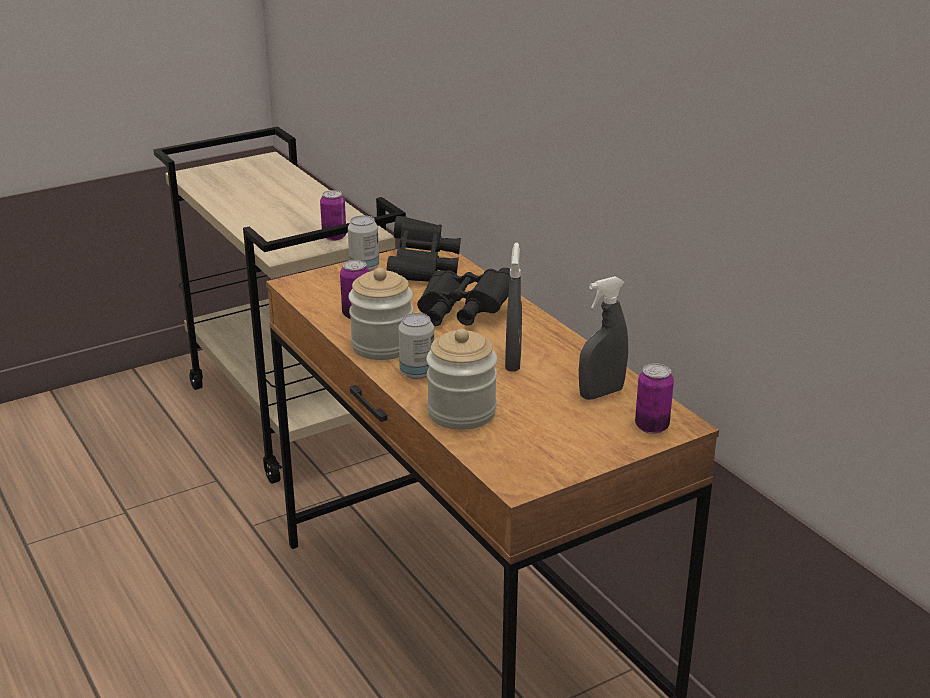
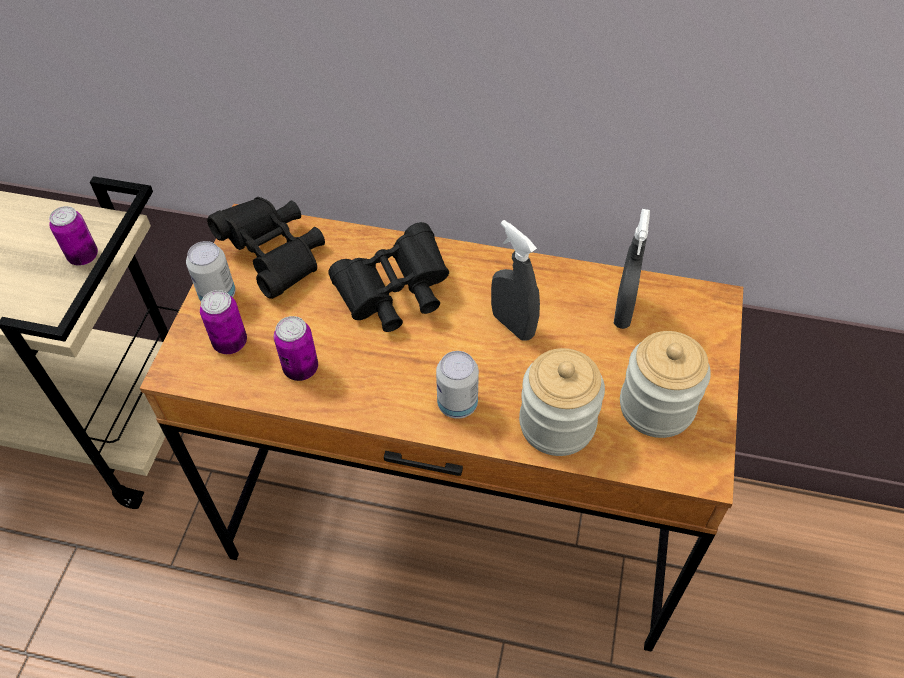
camera: 45 degrees left, 25 degrees up
jar [348,268,413,360] -> jar moved to [620,331,711,438]
can [635,363,674,434] -> can moved to [200,290,247,354]

